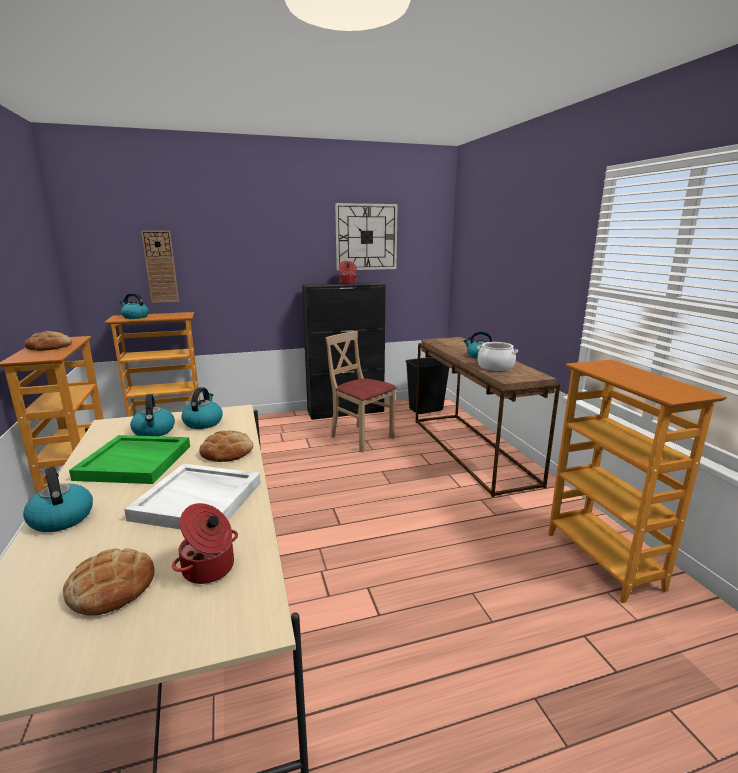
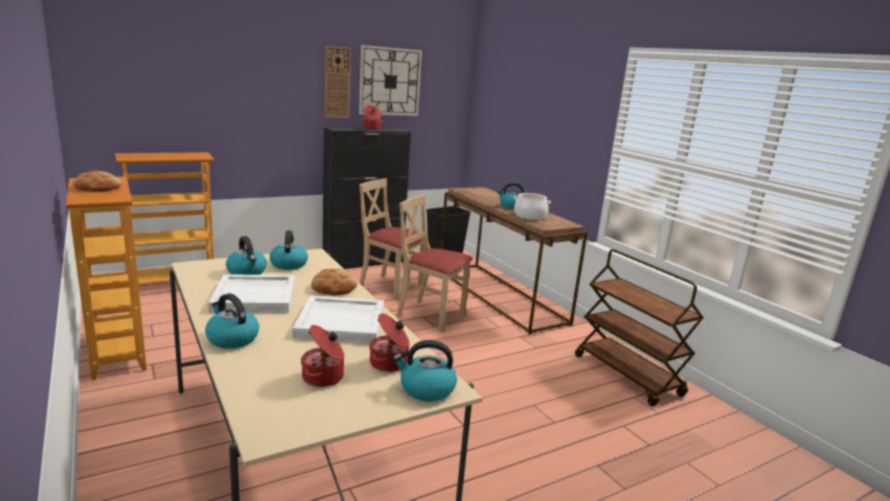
camera: 15 degrees left, 0 degrees up
bread [63,548,154,616] -> cooking pot [301,325,344,387]
green tray [69,435,190,484] -> white tray [208,274,295,313]
kettle [120,293,149,319] -> kettle moved to [393,340,457,401]
wall clock [141,230,179,303] -> wall clock moved to [325,46,351,118]
bookcase [548,359,727,603] -> brown cart [575,249,704,406]
none -> beige chair [396,195,473,332]

